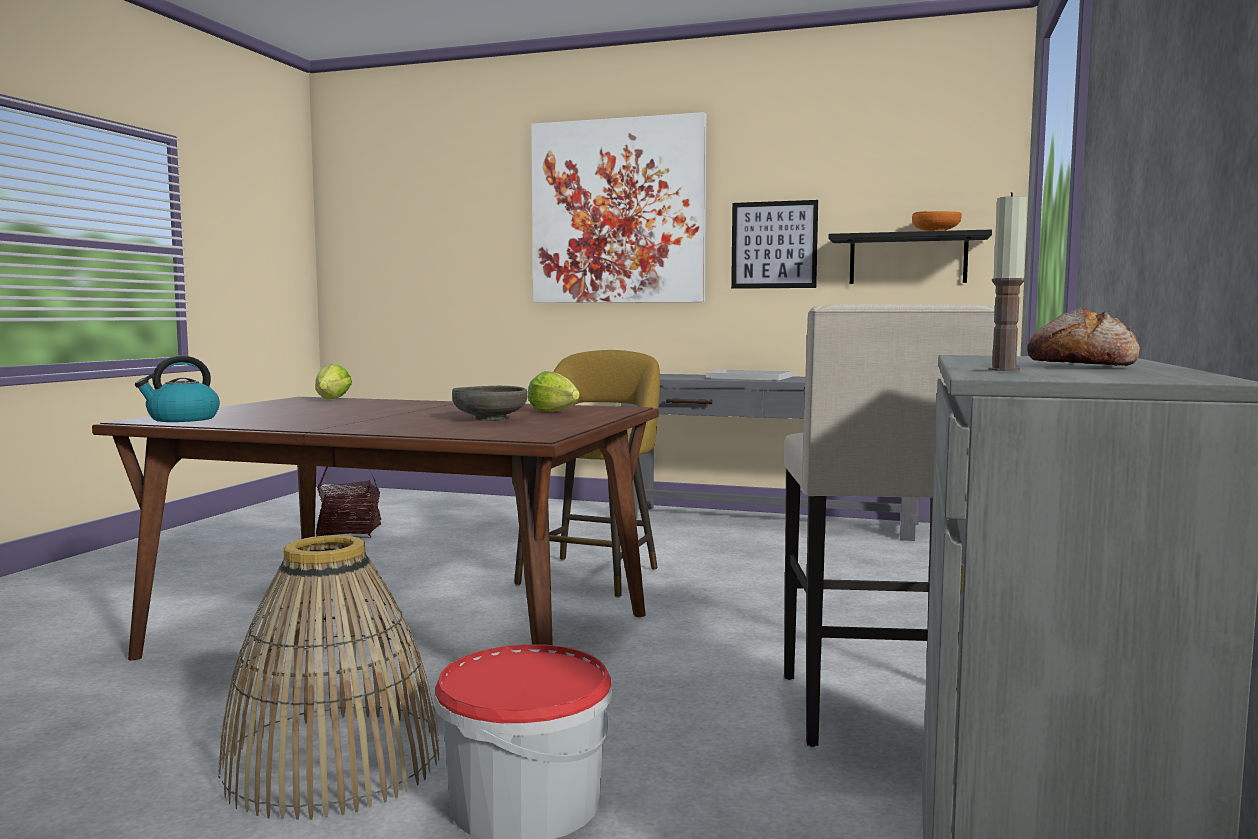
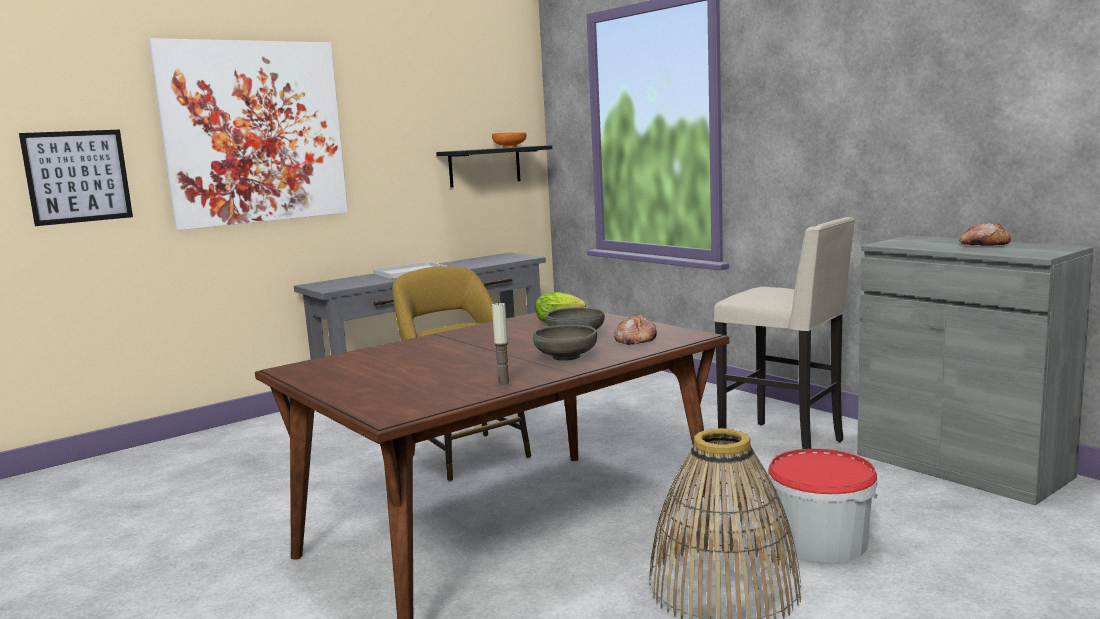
camera: 55 degrees left, 5 degrees up
kettle [135,356,220,422] -> none
lettuce [315,364,352,399] -> none
basket [316,467,381,538] -> none
picture [731,200,818,289] -> picture moved to [19,130,133,226]
candle [988,192,1027,371] -> candle moved to [492,302,511,387]
none -> grey bowl [533,325,597,361]
none -> bread [614,314,657,345]

